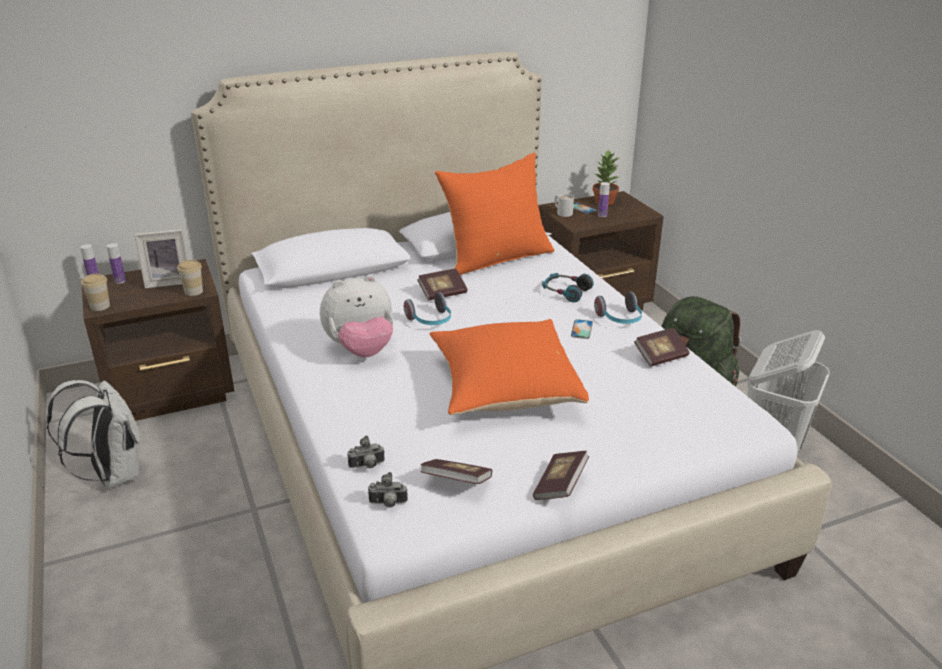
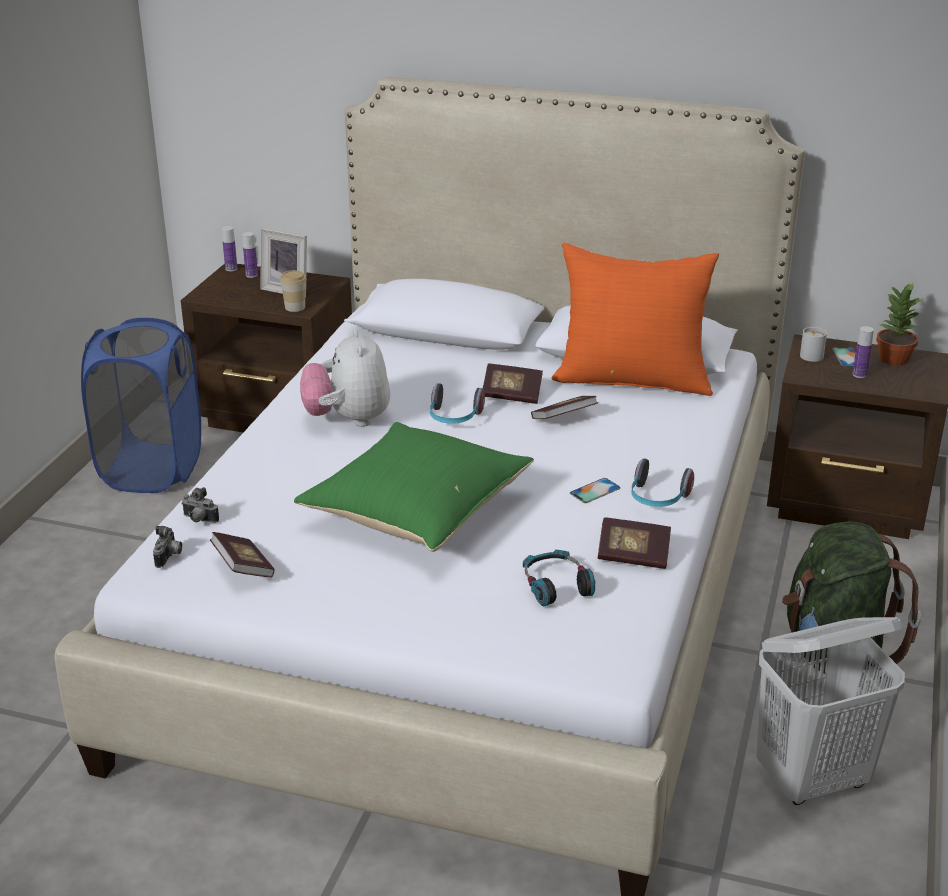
camera: 40 degrees right, 0 degrees up
white backpack [47,380,140,489] -> blue laundry basket [81,318,201,493]
cup [81,274,110,311] -> none
plush toy [320,275,393,357] -> plush toy turned 60 degrees clockwise [300,329,390,427]
camera [368,472,408,508] -> camera turned 120 degrees counterclockwise [153,526,182,568]
orange pillow [430,319,589,415] -> green pillow [294,422,534,552]
book [533,451,589,500] -> book moved to [531,396,598,419]
headphones [542,273,593,302] -> headphones moved to [523,550,595,606]

